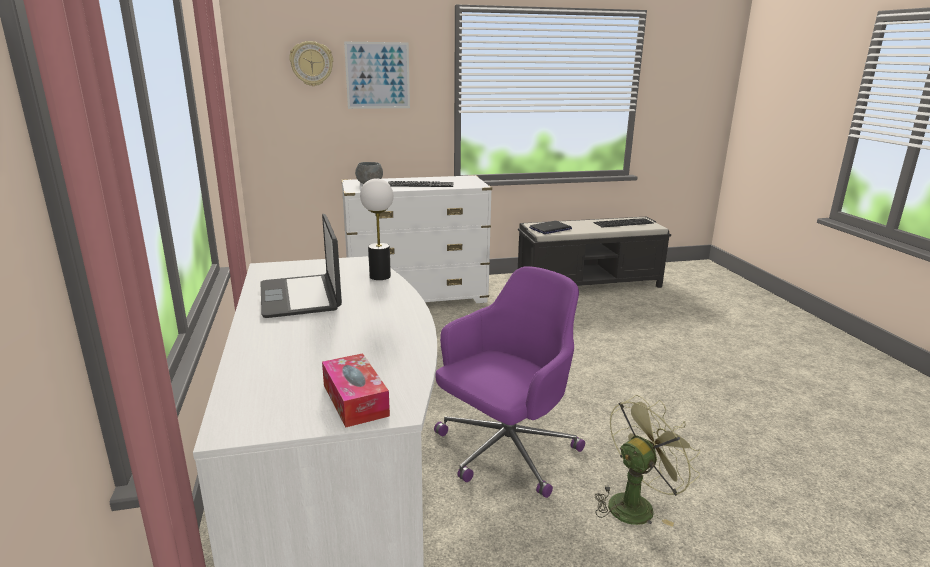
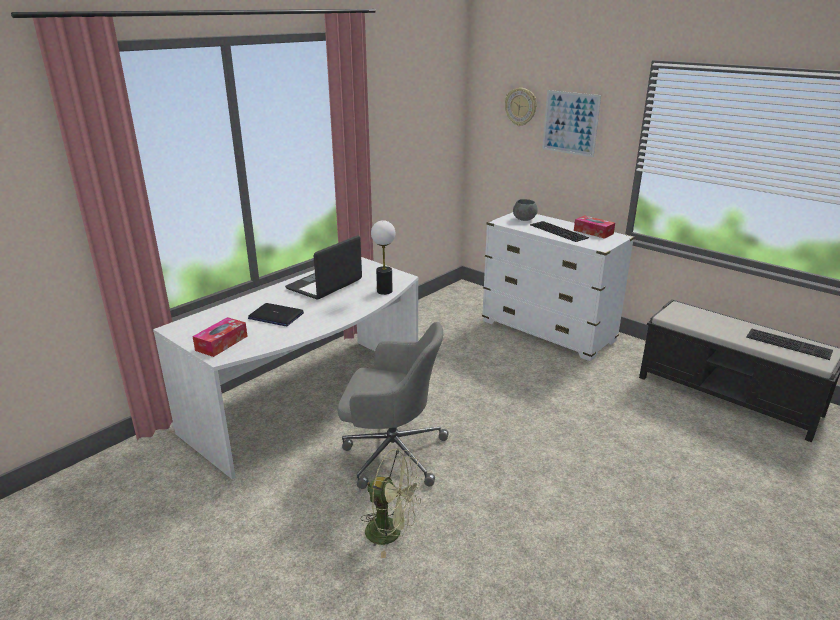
camera: 55 degrees right, 5 degrees up
purple office chair [434,266,585,498] -> grey office chair [337,322,449,489]
laptop [529,221,572,234] -> laptop moved to [248,303,304,326]
none -> tissue box [574,215,615,239]

